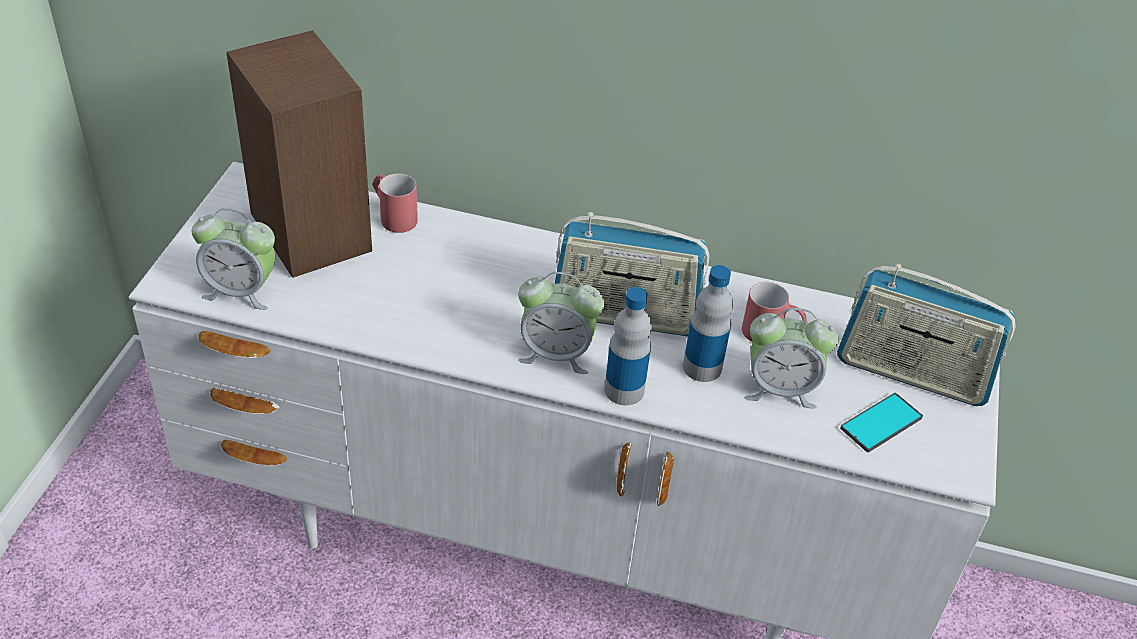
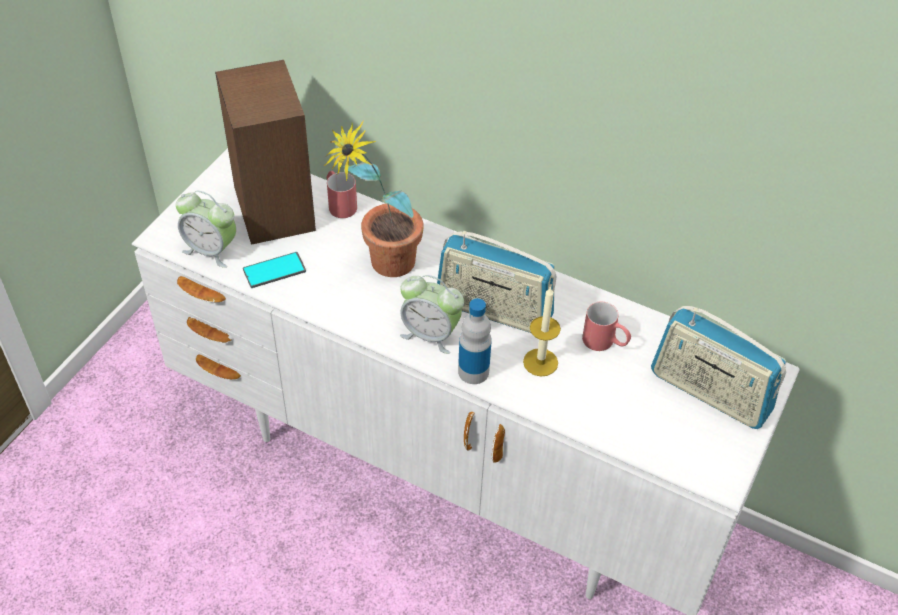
camera: 15 degrees right, 5 degrees up
bottle [683,265,733,382] -> candle [523,286,561,376]
alarm clock [744,308,839,408] -> none
phone [840,393,923,452] -> phone moved to [243,252,306,288]
none -> potted plant [324,121,424,277]

